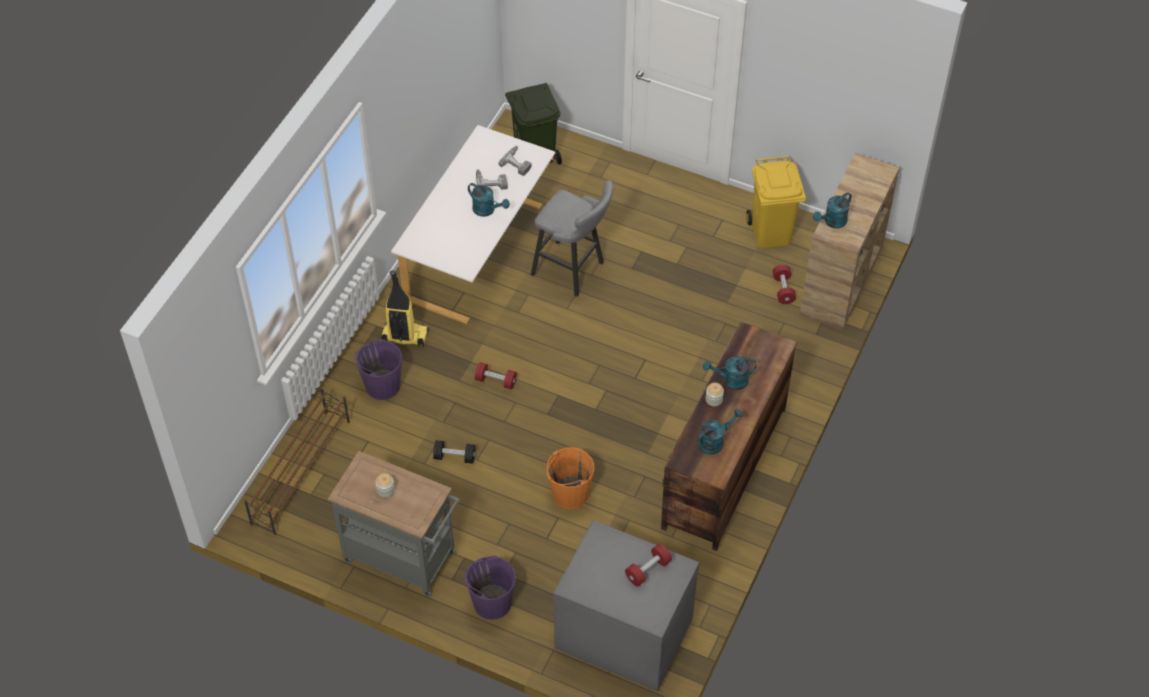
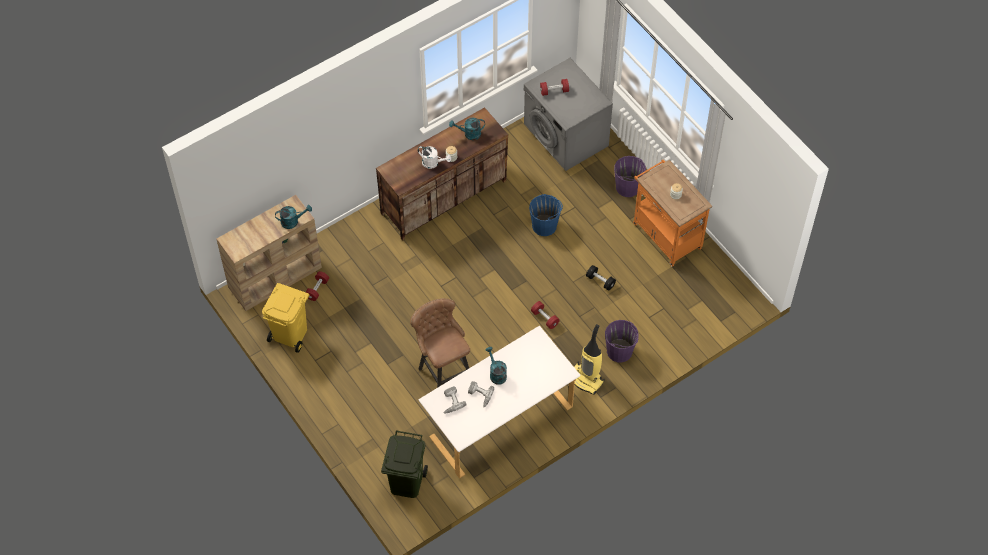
camera: 150 degrees left, 5 degrees up
brown shoe rack [244,387,350,535] -> none
grey cart [328,451,460,597] -> orange cart [633,160,712,267]
grey stool [531,180,613,297] -> brown stool [410,298,470,388]
orange bucket [547,447,594,509] -> blue bucket [529,194,563,236]
turquoise watering can [703,356,757,390] -> white watering can [418,146,451,169]

